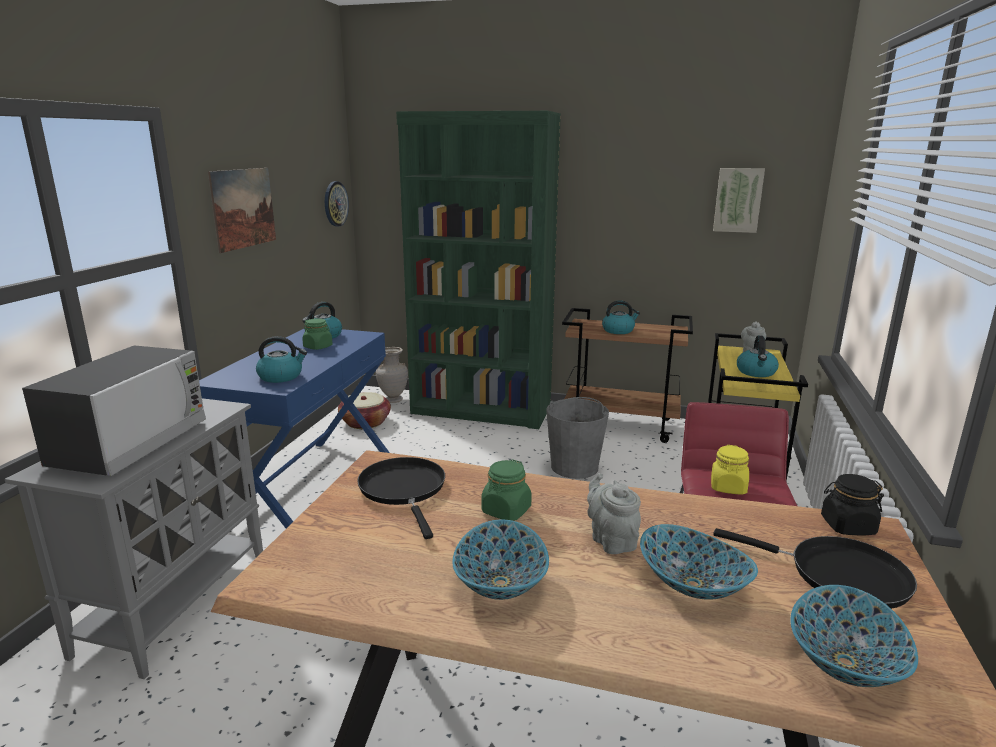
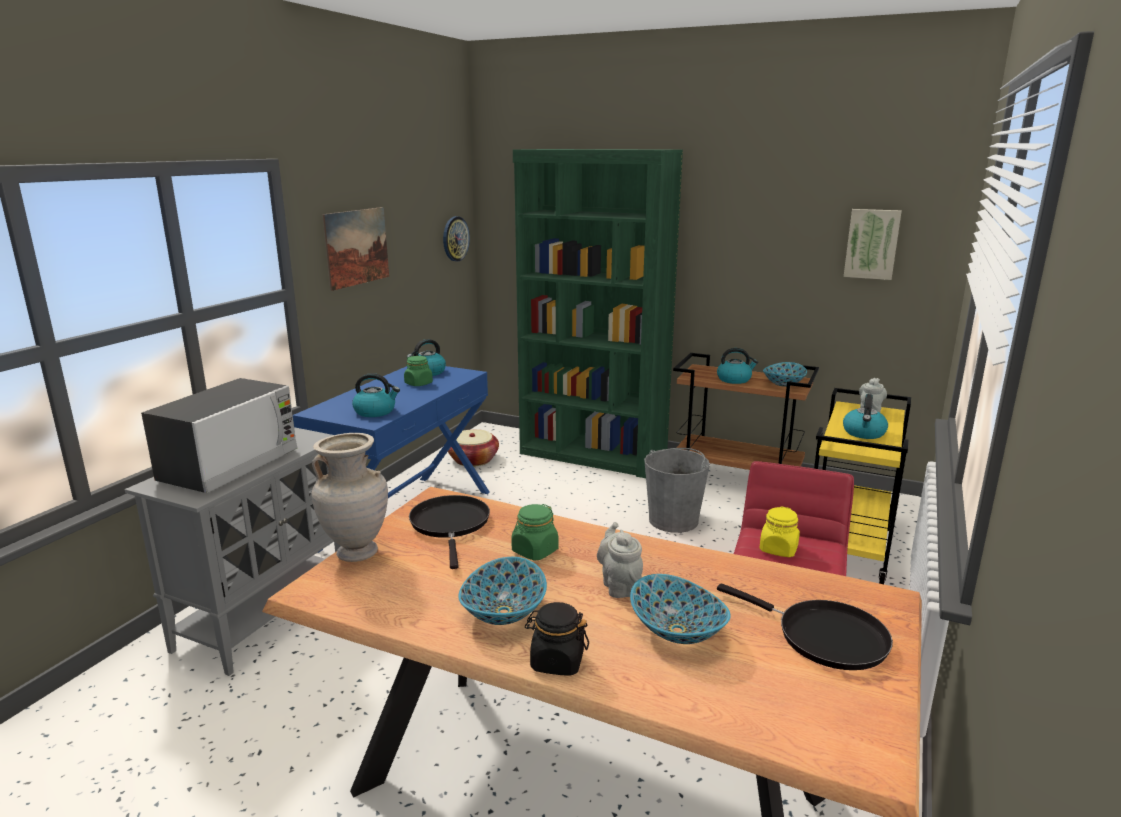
camera: 10 degrees right, 0 degrees up
beige vase [376,347,408,403] -> beige vase moved to [312,433,388,562]
bowl [790,585,918,687] -> bowl moved to [763,362,807,386]
black jar [821,474,884,535] -> black jar moved to [525,602,589,676]

